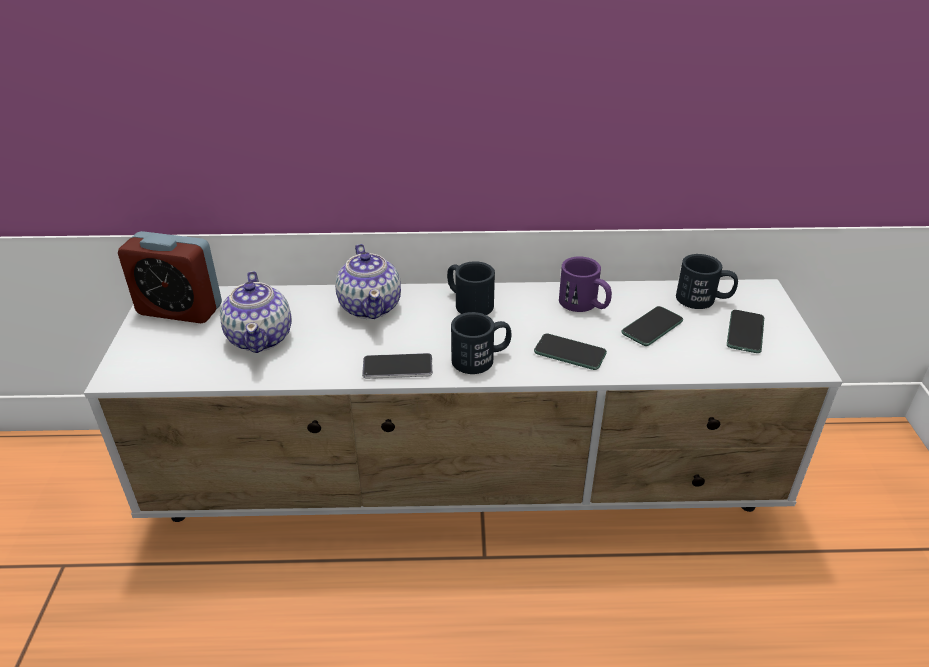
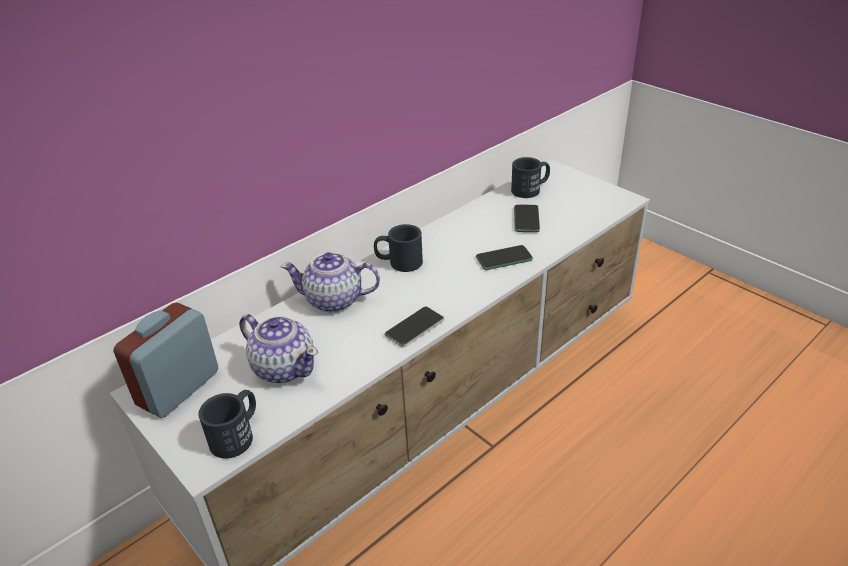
camera: 40 degrees left, 0 degrees up
alarm clock [118,231,222,323] -> alarm clock turned 150 degrees clockwise [113,302,218,418]
teapot [335,244,401,319] -> teapot turned 150 degrees clockwise [281,252,380,312]
black mug [451,312,512,374] -> black mug moved to [198,390,256,459]
purple mug [559,256,612,312] -> none
phone [727,310,764,353] -> none

